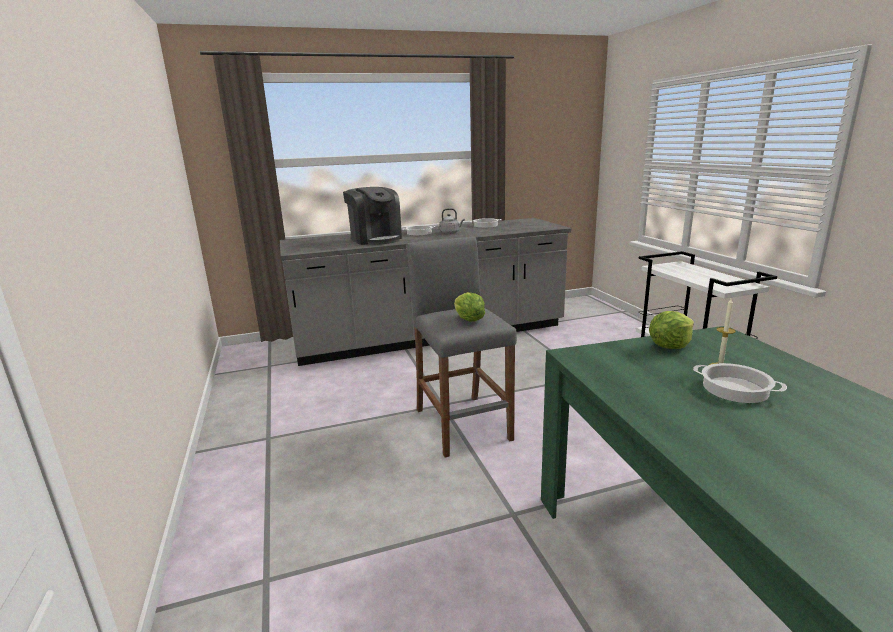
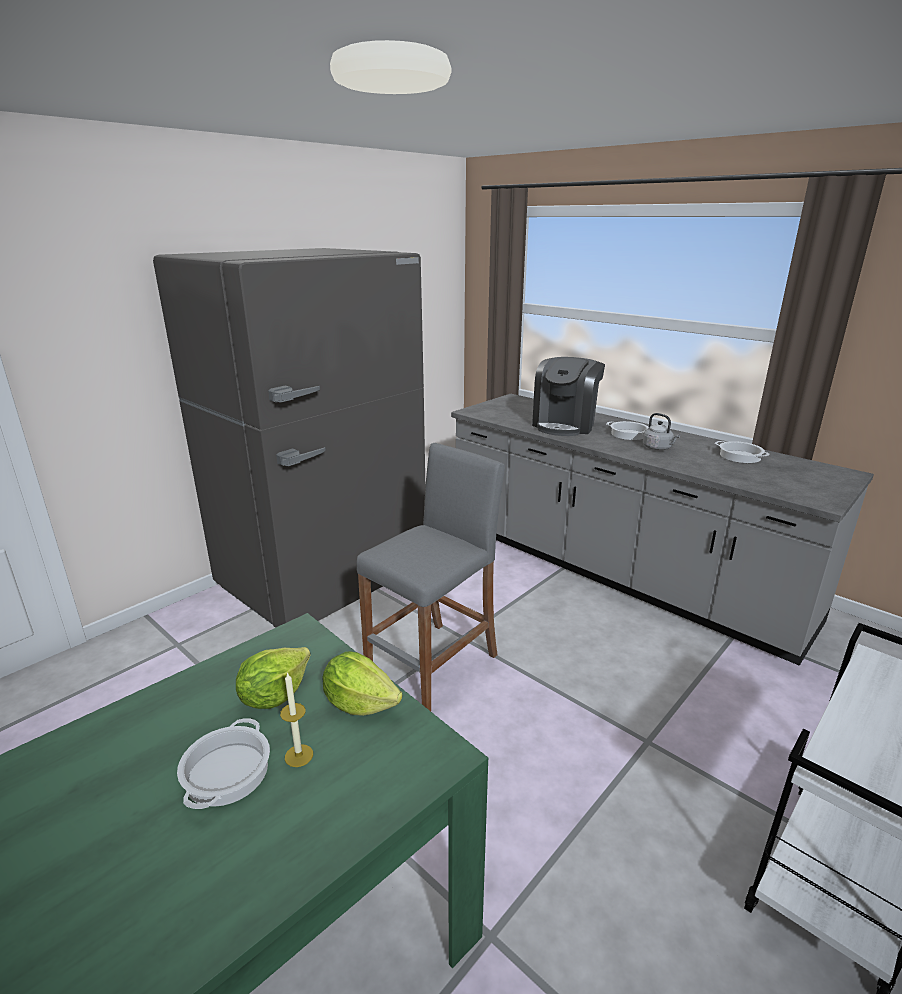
camera: 60 degrees right, 5 degrees up
lettuce [454,292,485,322] -> lettuce moved to [236,647,311,709]
none -> grey fridge [153,248,425,628]

